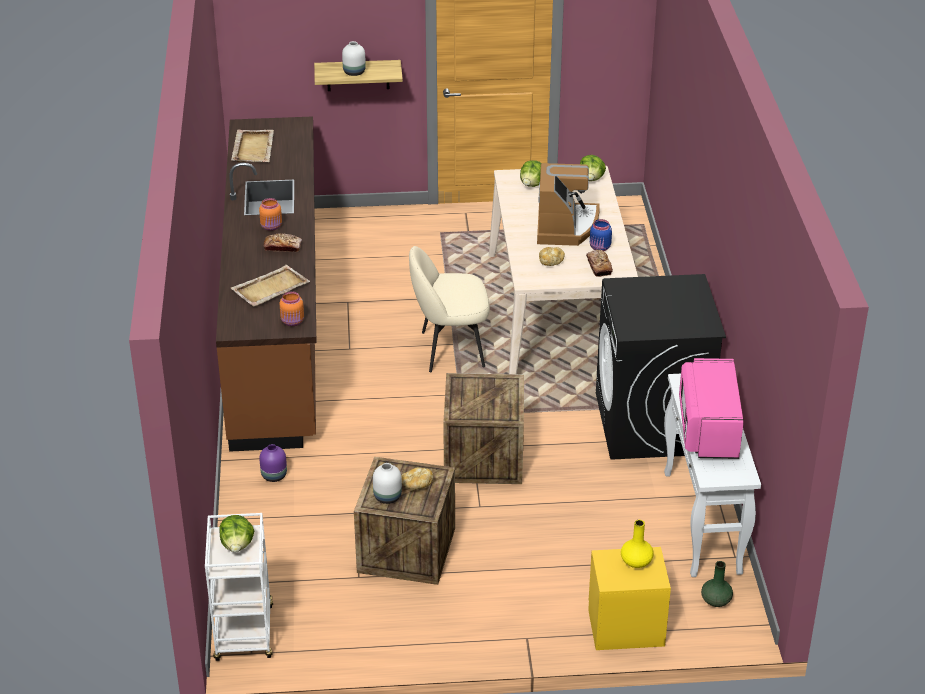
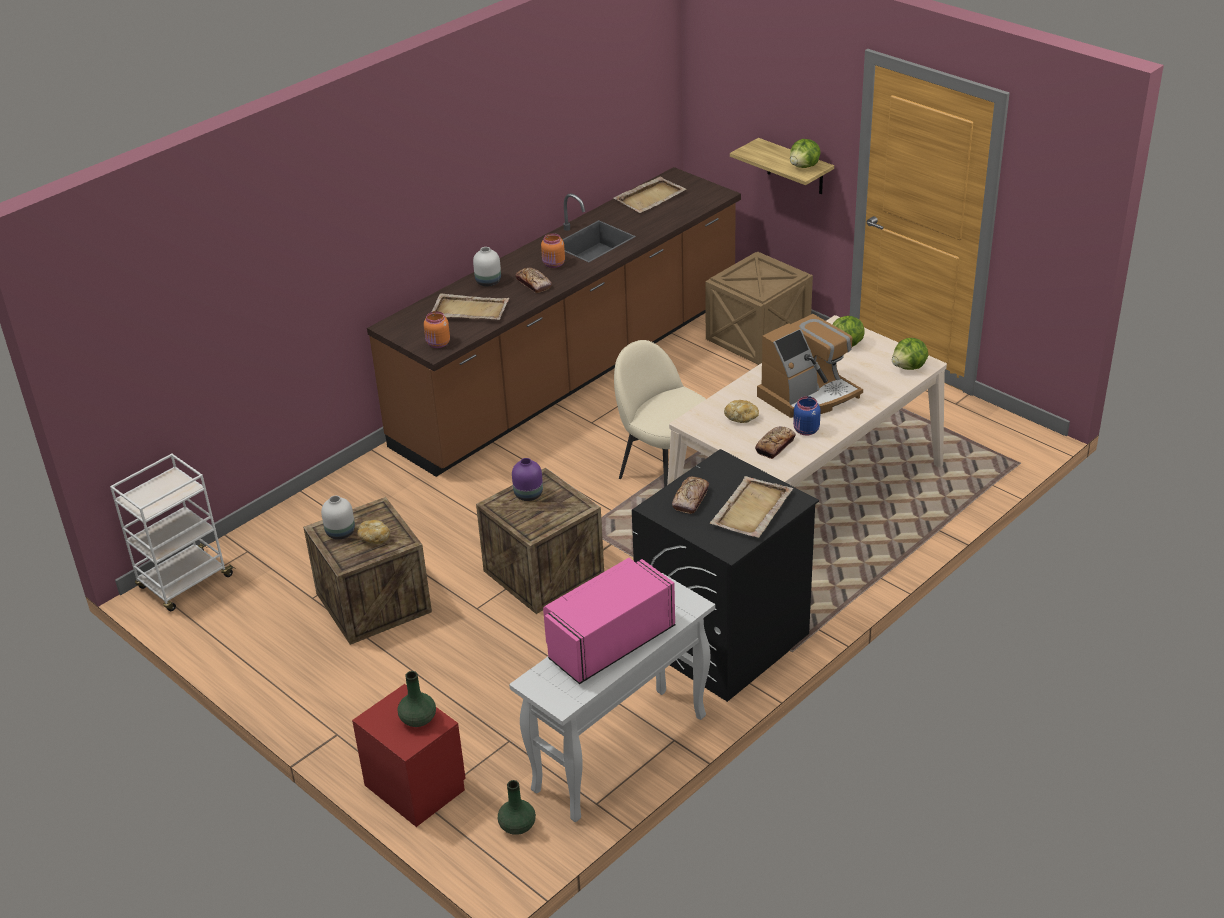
camera: 50 degrees right, 0 degrees up
lettuce [219,515,254,552] -> lettuce moved to [790,139,821,168]
purple vase [259,444,287,482] -> purple vase moved to [512,458,543,501]
white vase [342,41,366,76] -> white vase moved to [473,247,501,287]
yellow nightstand [588,547,671,650] -> red nightstand [352,684,466,827]
yellow vase [621,520,654,568] -> green vase [398,671,436,727]
none -> bread [672,476,709,514]
none -> crate [705,252,813,365]
none -> beige tray [710,476,793,538]

